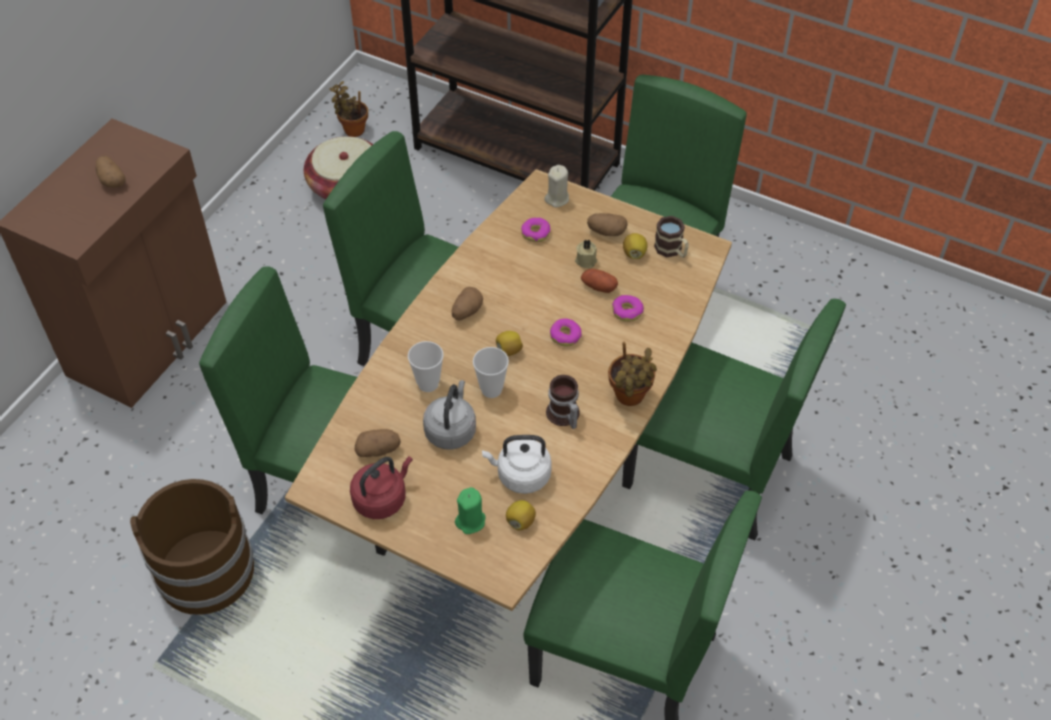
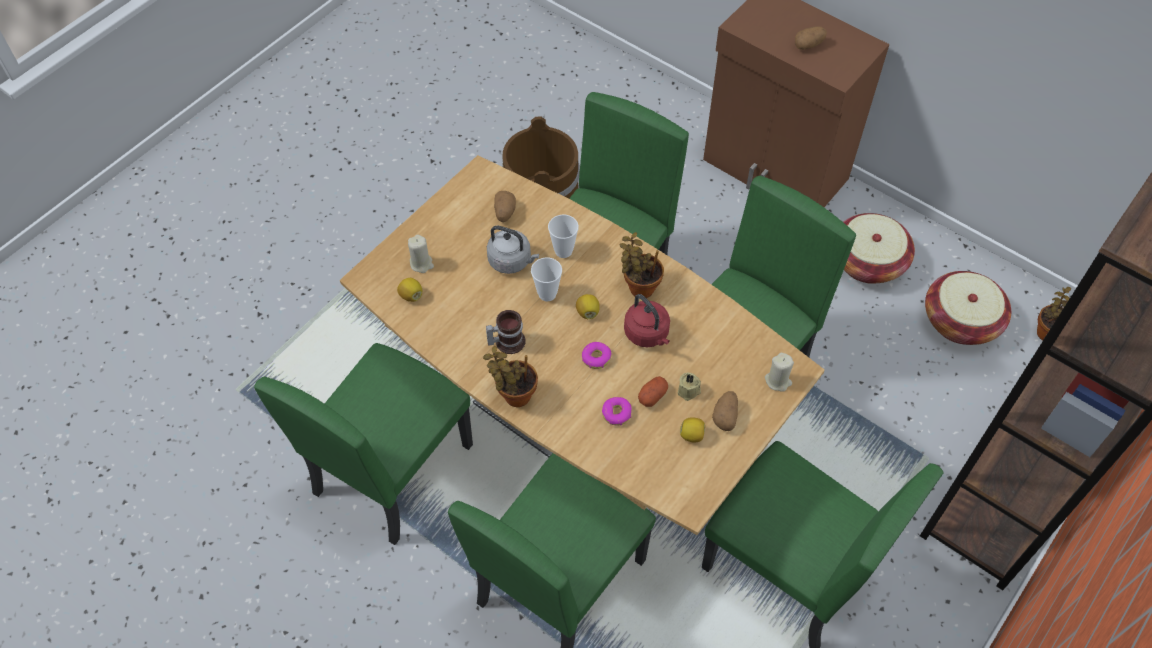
camera: 100 degrees right, 5 degrees up
red kettle [350,456,413,519] -> red kettle moved to [624,294,670,347]
potato [452,287,483,320] -> potted plant [620,232,664,299]
green candle [455,487,486,534] -> beige candle [408,235,434,273]
white kettle [482,435,552,494] -> none
donut [521,217,550,242] -> none
mug [654,216,689,258] -> none
none -> basket [843,213,915,284]

